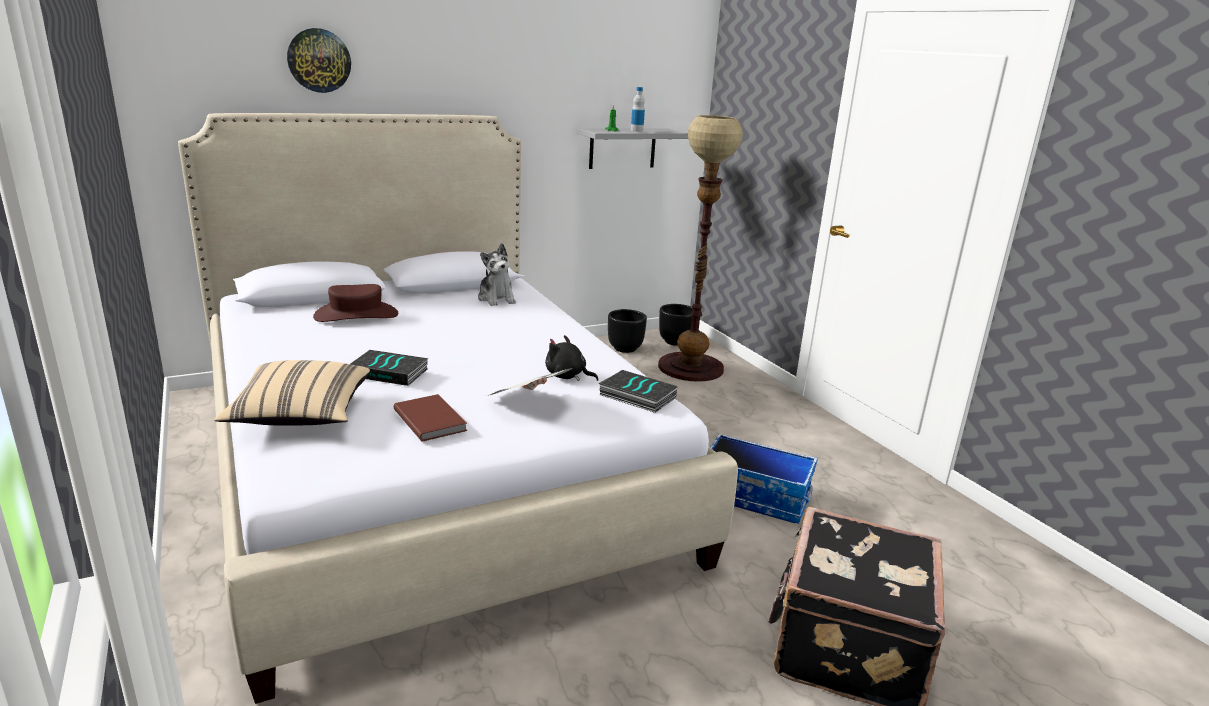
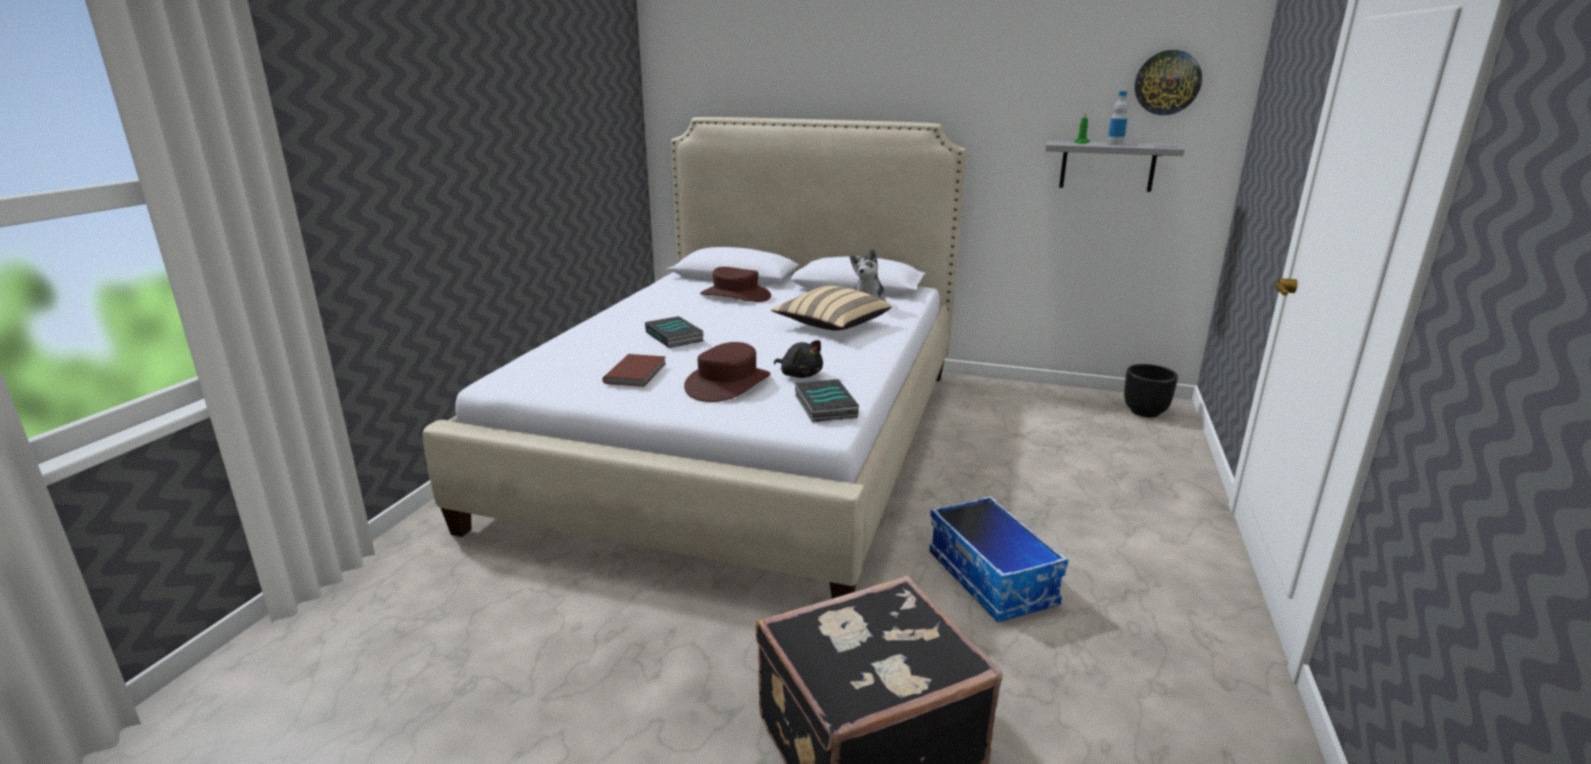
camera: 45 degrees right, 0 degrees up
beige pillow [214,360,370,425] -> beige pillow moved to [771,286,892,330]
wall clock [287,28,351,93] -> wall clock moved to [1135,50,1202,115]
newspaper [488,368,573,396] -> brown hat [684,342,771,402]
black plush toy [545,335,599,381] -> black plush toy turned 150 degrees clockwise [774,340,823,378]
black planter [608,309,647,353] -> none
floor lamp [658,115,743,382] -> none

